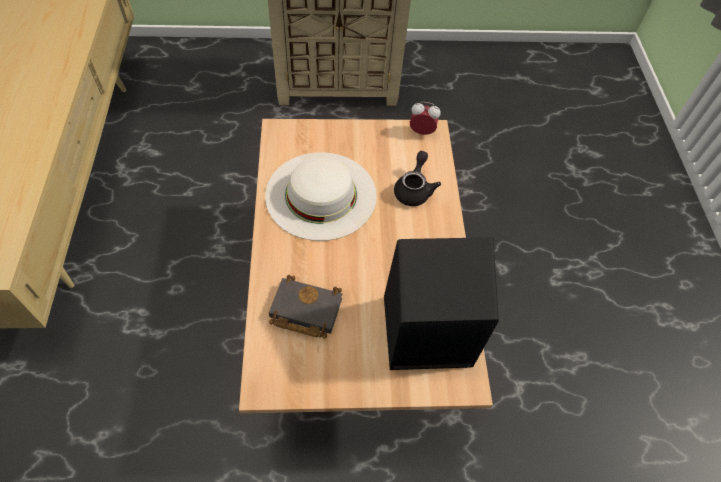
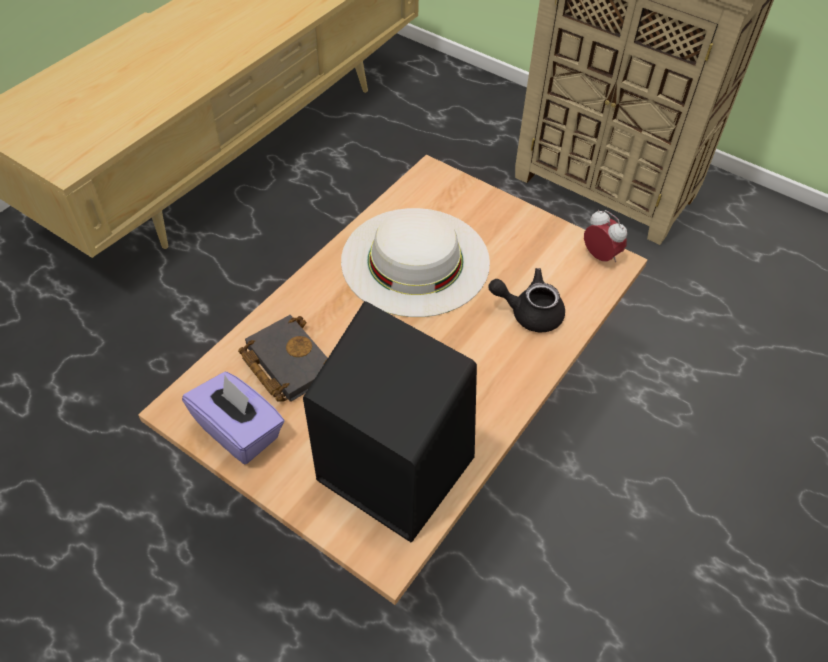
camera: 40 degrees right, 5 degrees down
black teapot [394,151,441,206] -> black teapot turned 135 degrees counterclockwise [488,268,565,332]
none -> purple tissue box [182,372,285,465]

